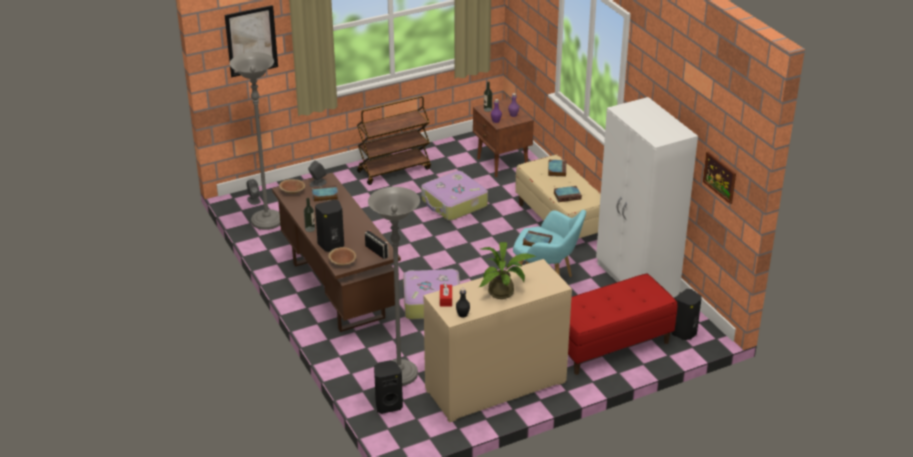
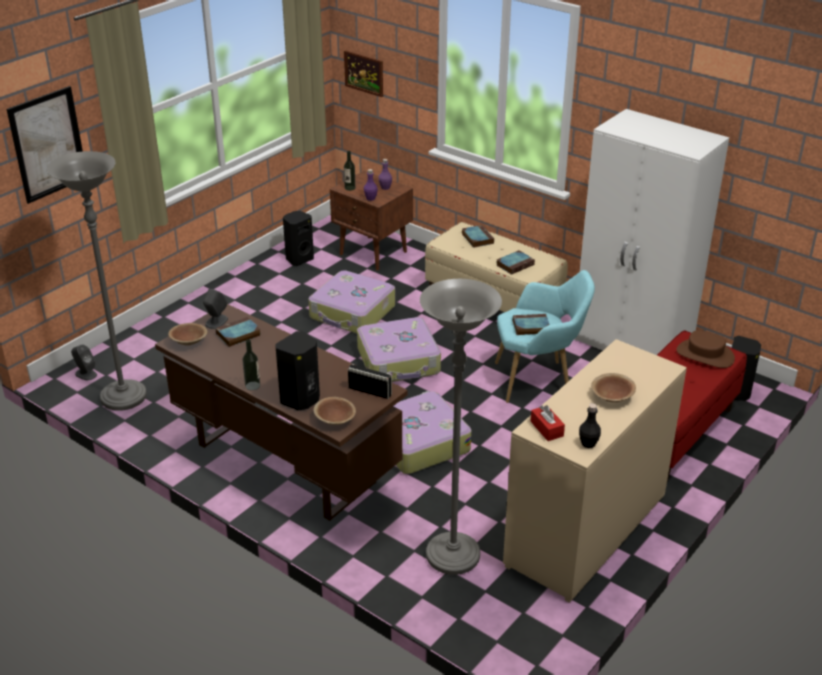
camera: 25 degrees left, 0 degrees up
brown cart [357,96,431,185] -> none
black speaker [374,360,403,414] -> black speaker moved to [283,211,314,266]
potted plant [479,242,536,299] -> brown bowl [591,373,636,402]
picture [703,151,736,204] -> picture moved to [344,50,383,97]
none -> suitcase [357,317,441,382]
none -> brown hat [677,330,735,368]

